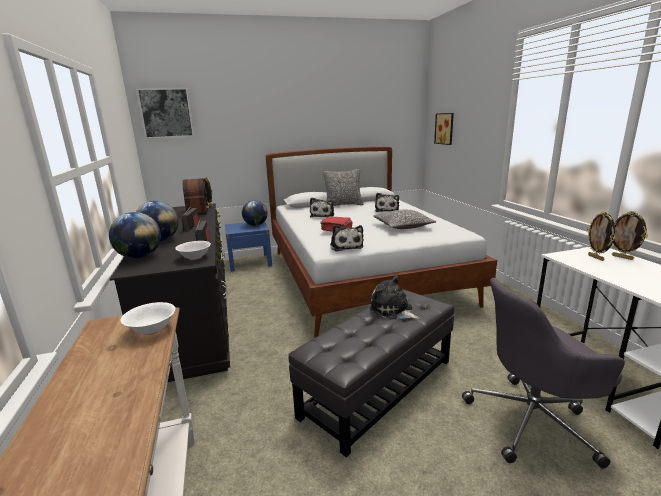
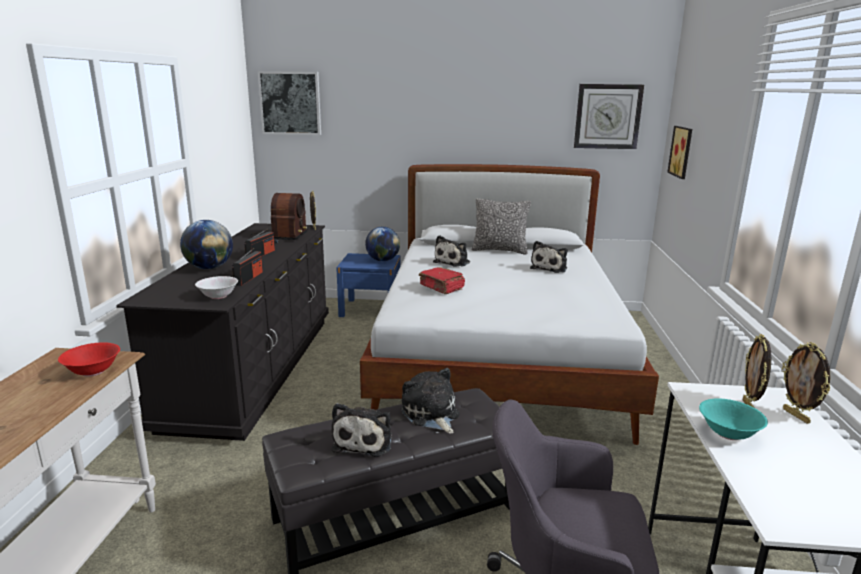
camera: 20 degrees right, 0 degrees up
globe [109,212,161,259] -> none
white bowl [121,302,175,335] -> red bowl [58,342,120,377]
plush toy [330,225,364,252] -> plush toy moved to [332,403,392,457]
pillow [373,210,436,229] -> none
none -> wall clock [574,84,644,149]
none -> turquoise bowl [699,398,768,440]

